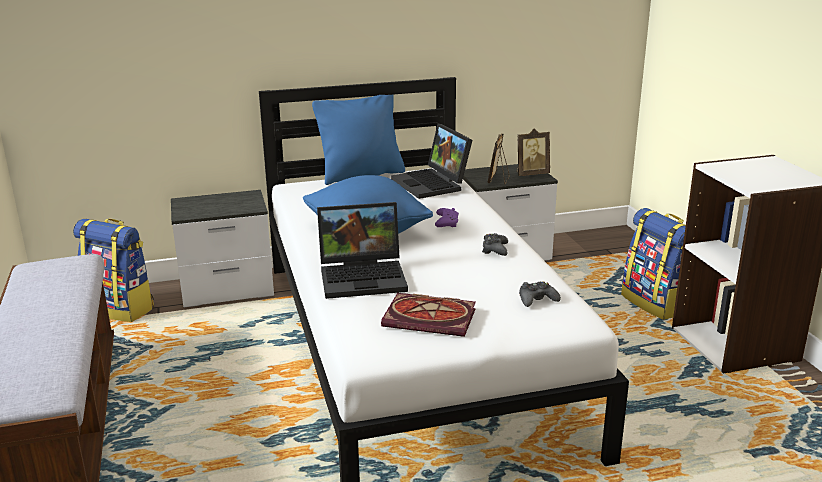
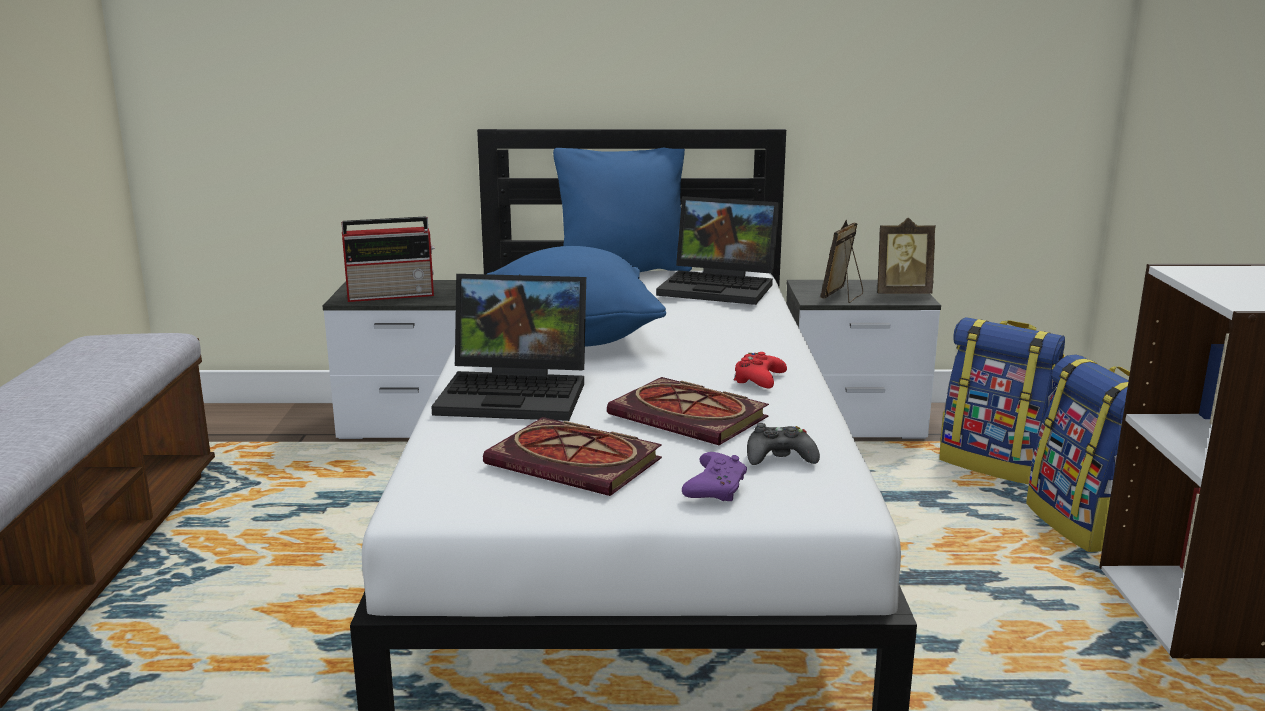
camera: 15 degrees right, 5 degrees down
backpack [73,218,154,322] -> backpack moved to [939,317,1065,484]
laptop [391,124,473,199] -> laptop turned 60 degrees counterclockwise [656,196,780,305]
purple game controller [435,208,459,227] -> purple game controller moved to [682,452,747,501]
black game controller [482,233,508,256] -> red game controller [734,352,787,389]
none -> radio [341,216,435,302]
none -> book [607,377,769,445]

